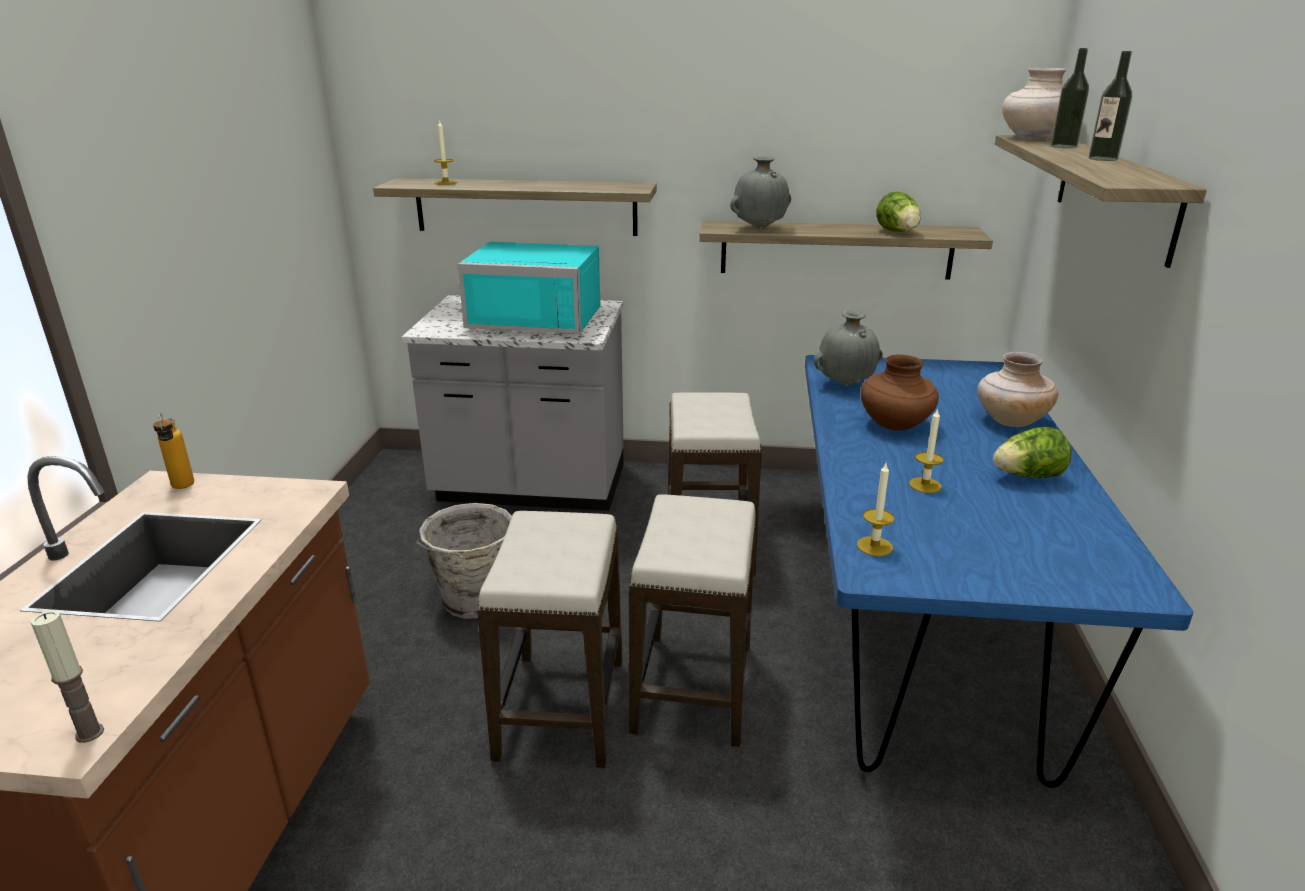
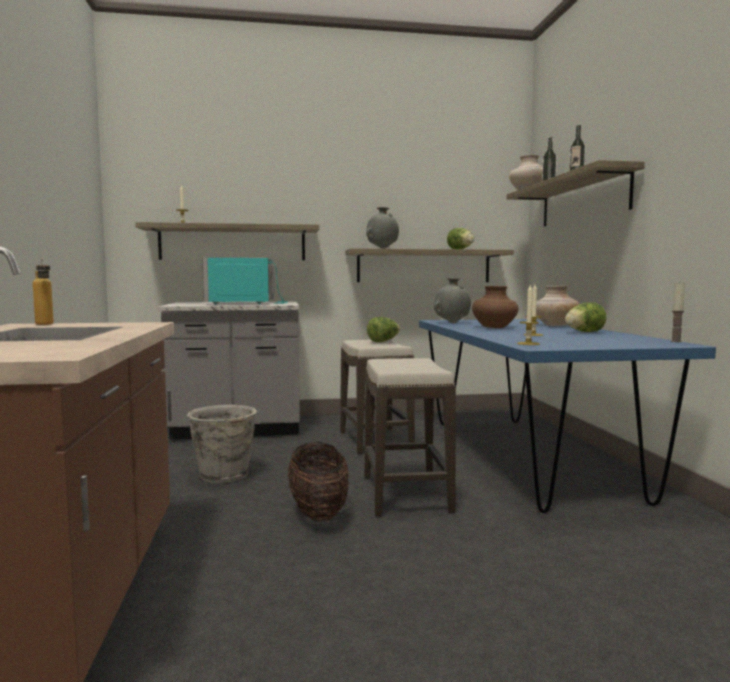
camera: 15 degrees left, 20 degrees down
candle [31,610,104,743] -> candle moved to [670,283,685,342]
turquoise microwave [457,242,600,334] -> turquoise microwave turned 90 degrees clockwise [202,258,288,305]
stool [477,511,623,768] -> basket [288,442,349,521]
none -> lettuce [367,317,400,342]

